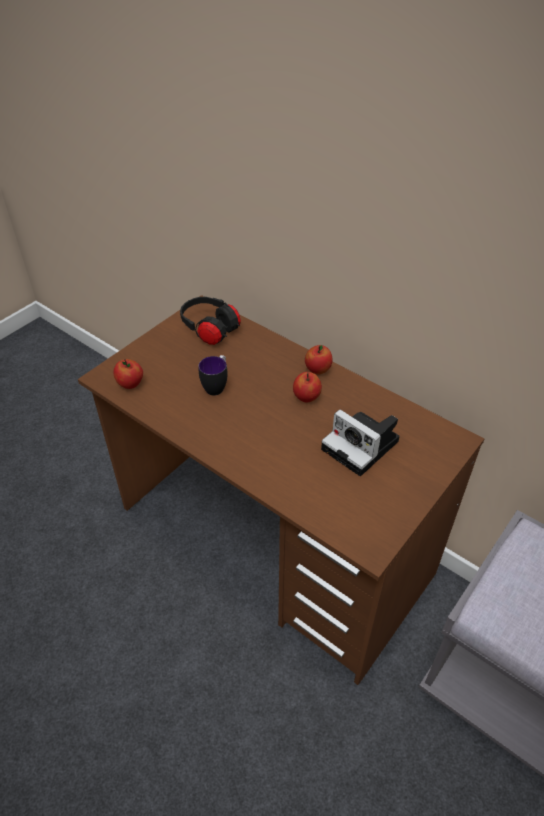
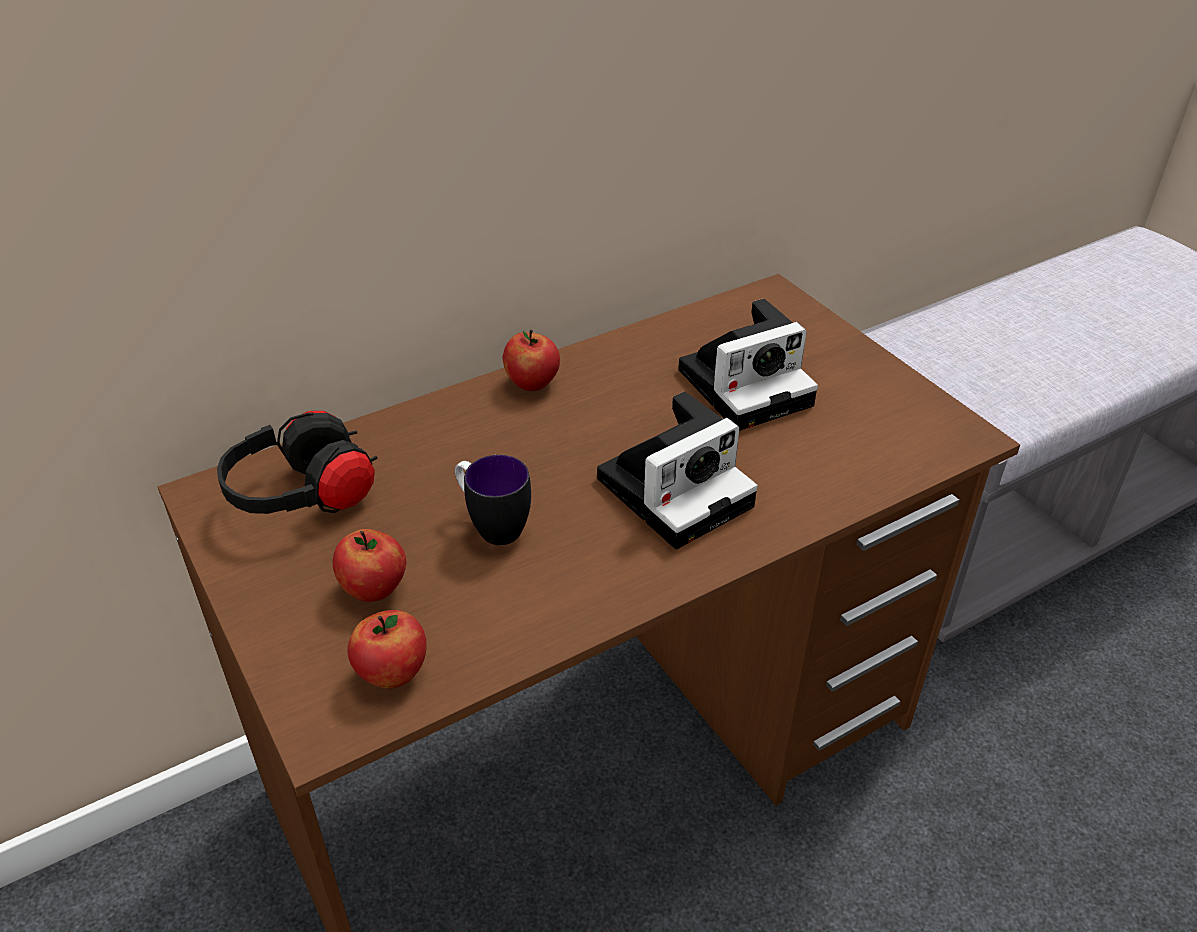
camera: 70 degrees left, 5 degrees down
apple [293,372,322,402] -> apple moved to [333,529,406,602]
none -> camera [597,391,758,549]

